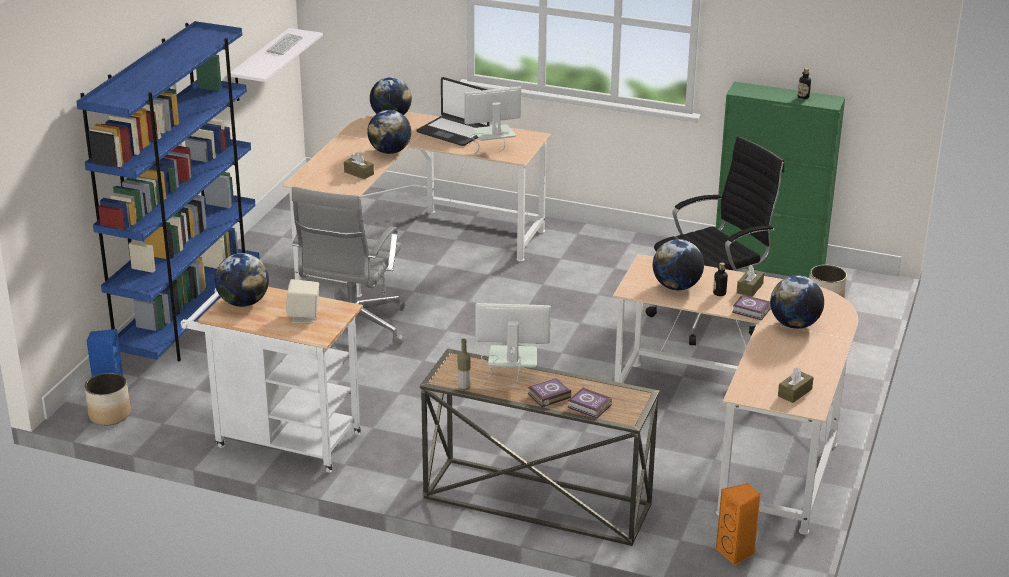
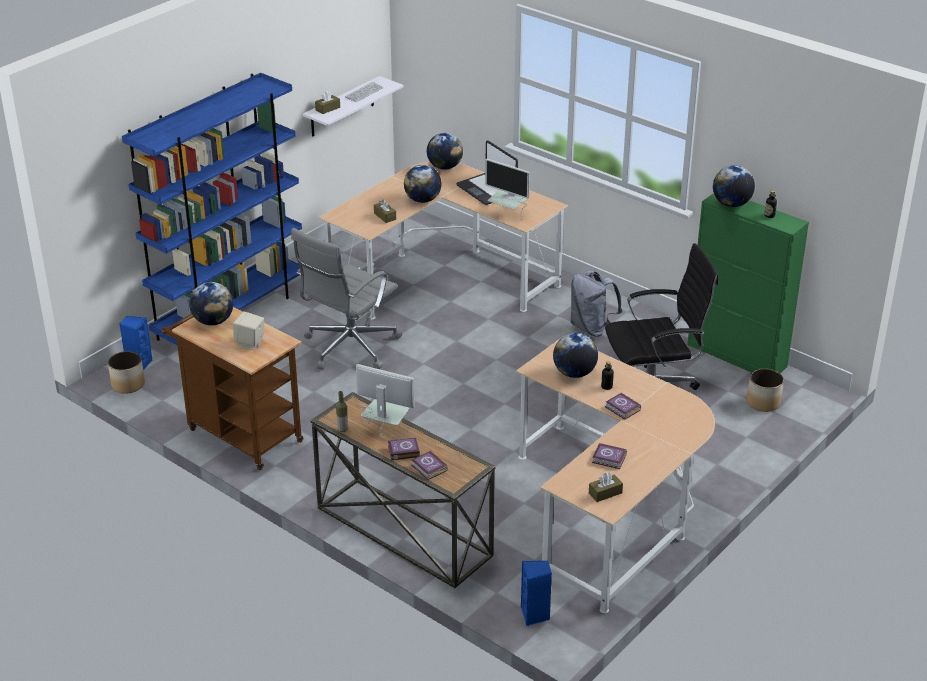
camera: 20 degrees right, 5 degrees up
white cart [181,287,363,473] -> brown cart [162,307,303,470]
monitor [464,87,521,155] -> monitor turned 150 degrees counterclockwise [485,159,530,218]
orange speaker [716,483,761,566] -> blue speaker [521,560,552,626]
brown tissue box [737,265,764,297] -> brown tissue box moved to [315,91,340,114]
globe [770,275,824,329] -> globe moved to [713,165,755,207]
none -> grey backpack [571,270,622,337]
none -> book [592,443,627,469]

